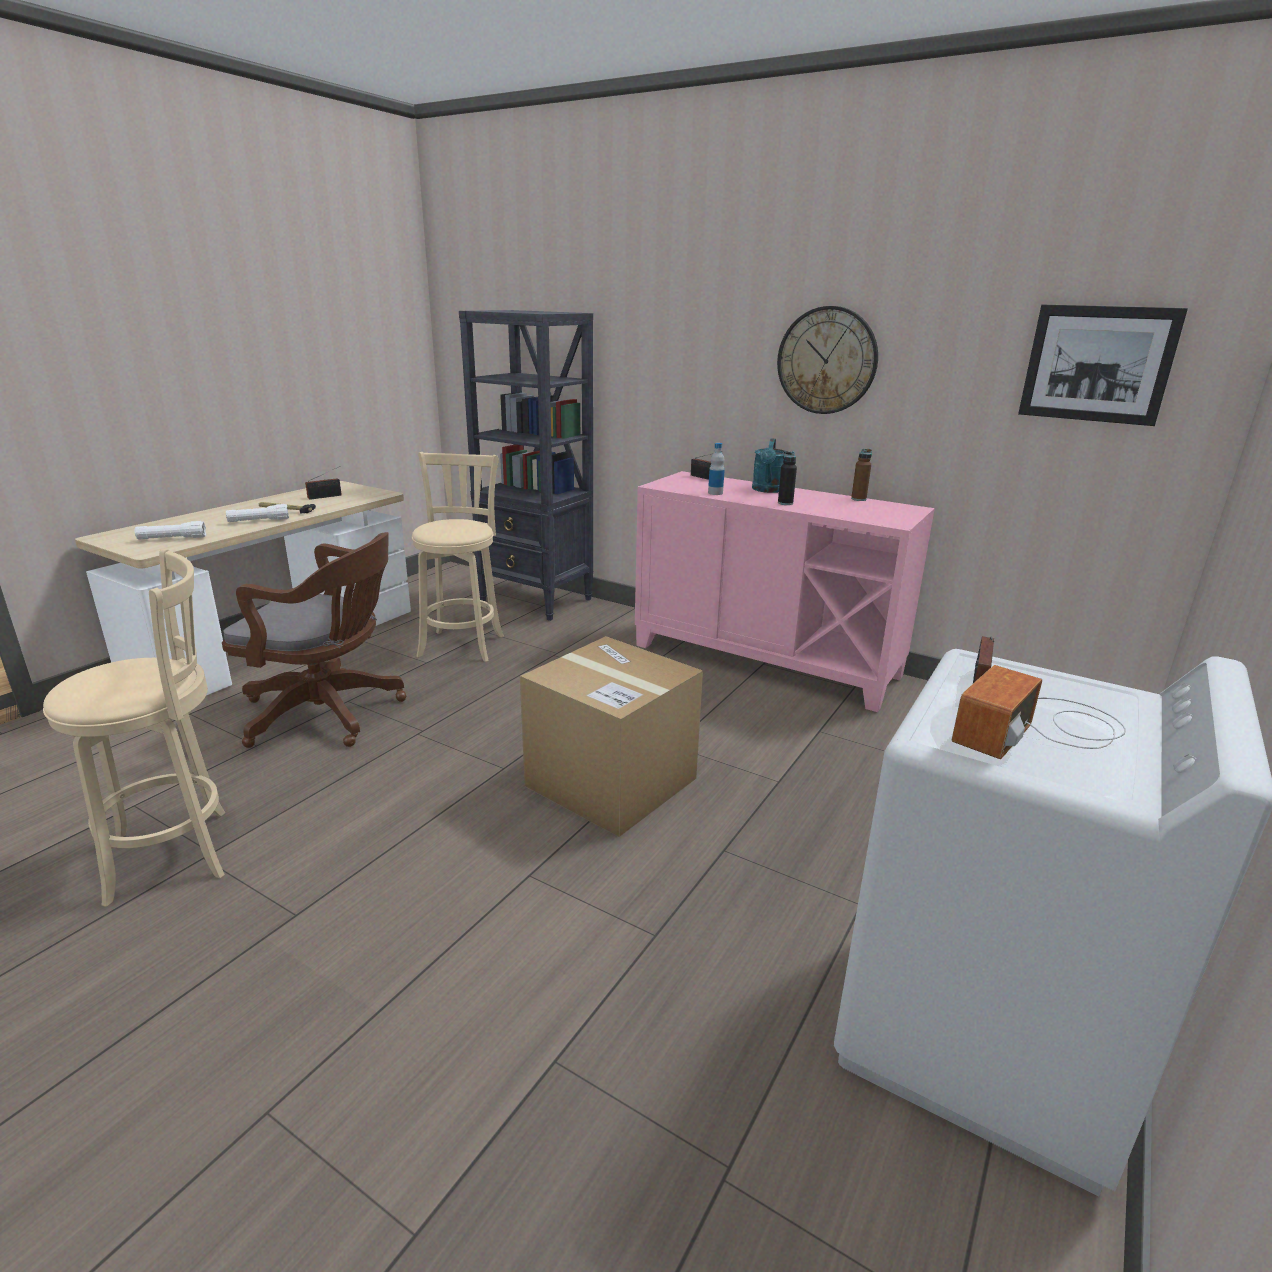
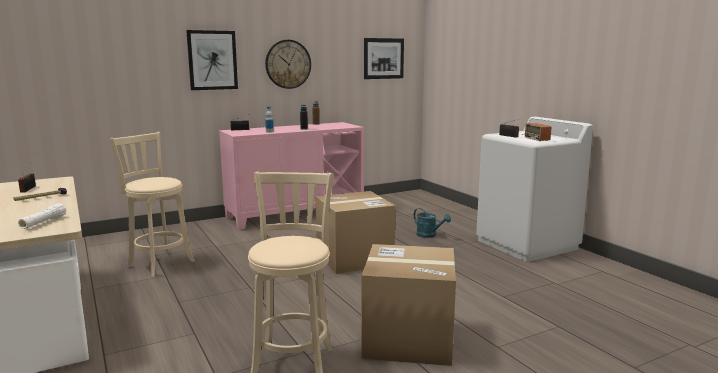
camera: 60 degrees left, 10 degrees down
brown office chair [222,532,407,748] -> none
white flashlight [226,504,289,522] -> none
black bookcase [459,310,593,621] -> none
turquoise watering can [752,438,784,493] -> turquoise watering can moved to [414,208,451,238]
none -> picture [186,30,238,90]
none -> cardboard box [362,244,456,366]

